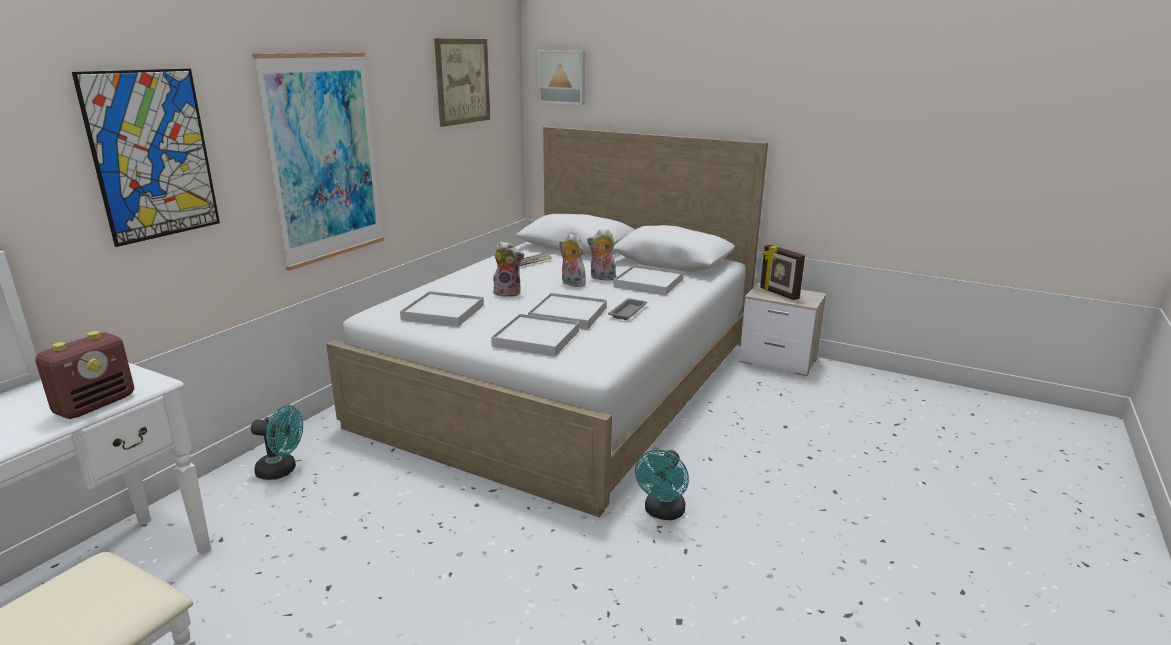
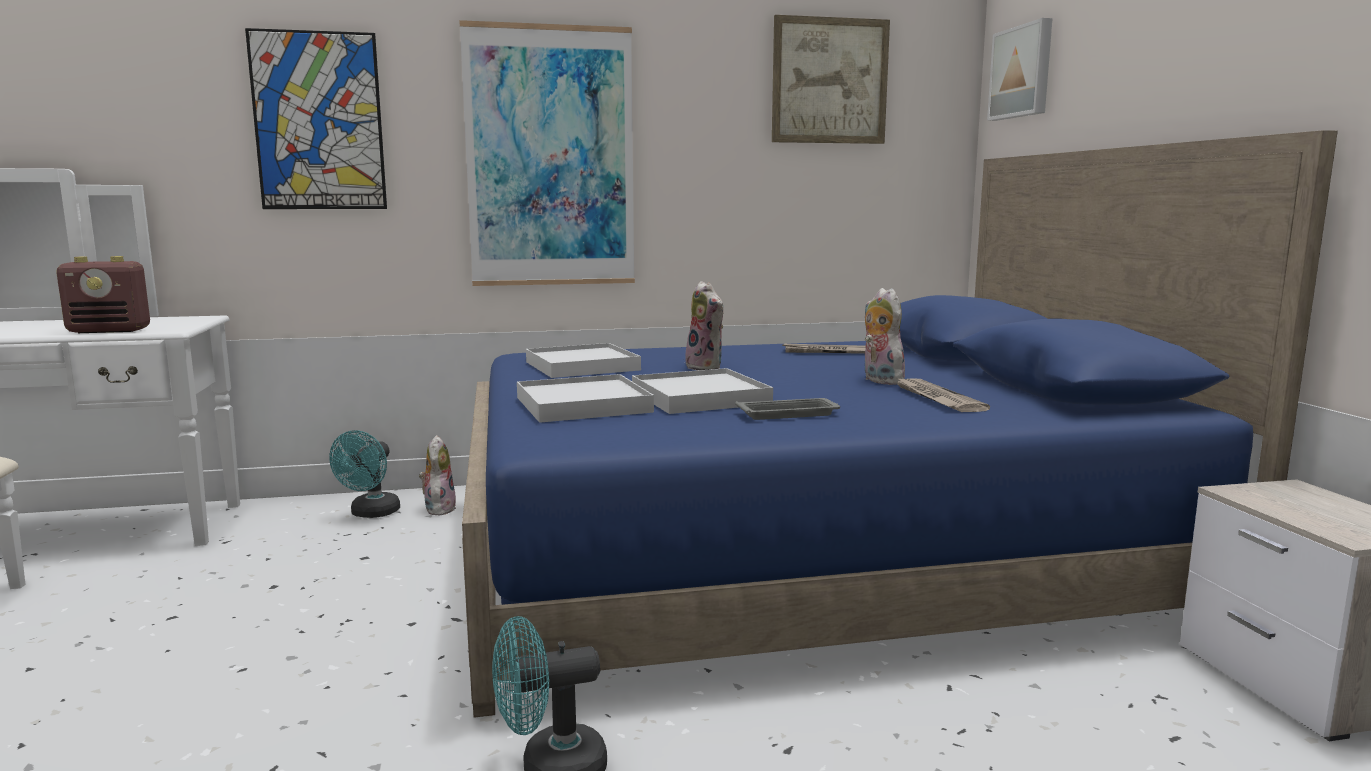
camera: 50 degrees right, 10 degrees down
turquoise fan [251,405,303,480] -> turquoise fan turned 45 degrees clockwise [329,430,400,518]
white bed [326,127,768,518] -> blue bed [462,130,1338,718]
plush toy [559,234,586,287] -> plush toy moved to [419,435,456,516]
white tray [613,265,684,296] -> newspaper [895,377,990,412]
picture frame [760,245,805,300] -> none

